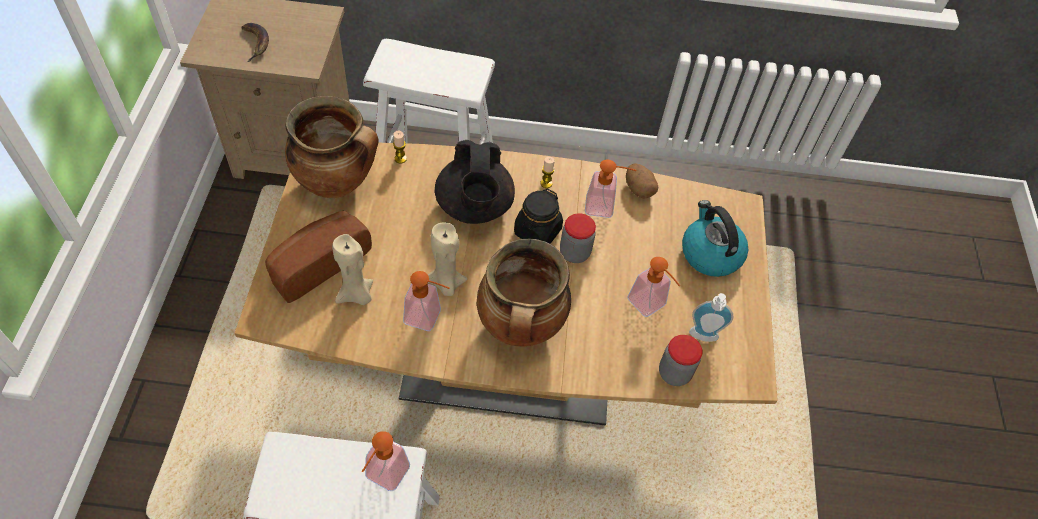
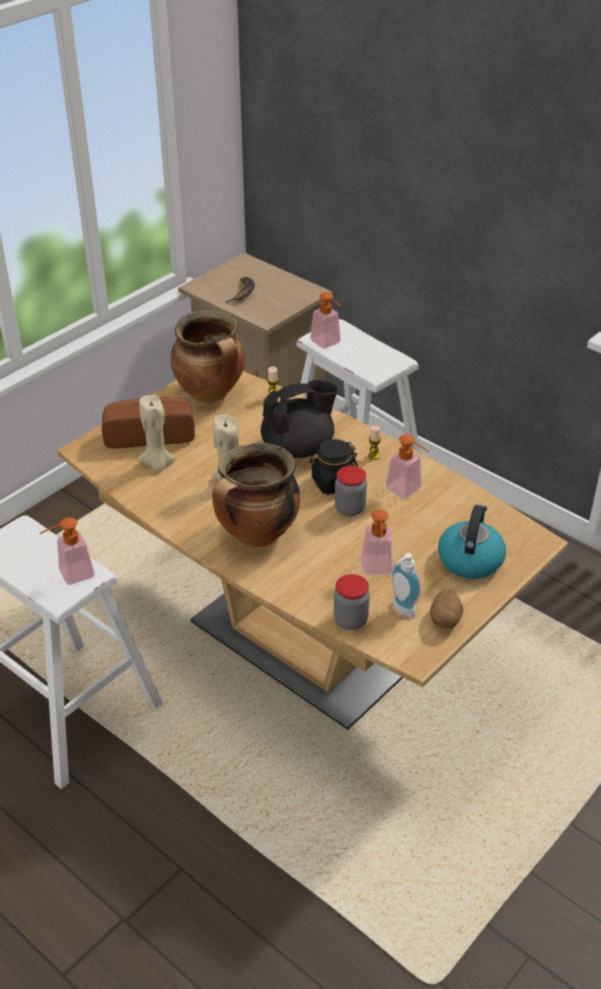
camera: 40 degrees right, 15 degrees down
soap dispenser [403,271,450,331] -> soap dispenser moved to [310,292,341,349]
black teapot [435,140,515,224] -> black teapot turned 150 degrees counterclockwise [261,380,338,458]
potato [626,163,658,198] -> potato moved to [430,589,463,629]

